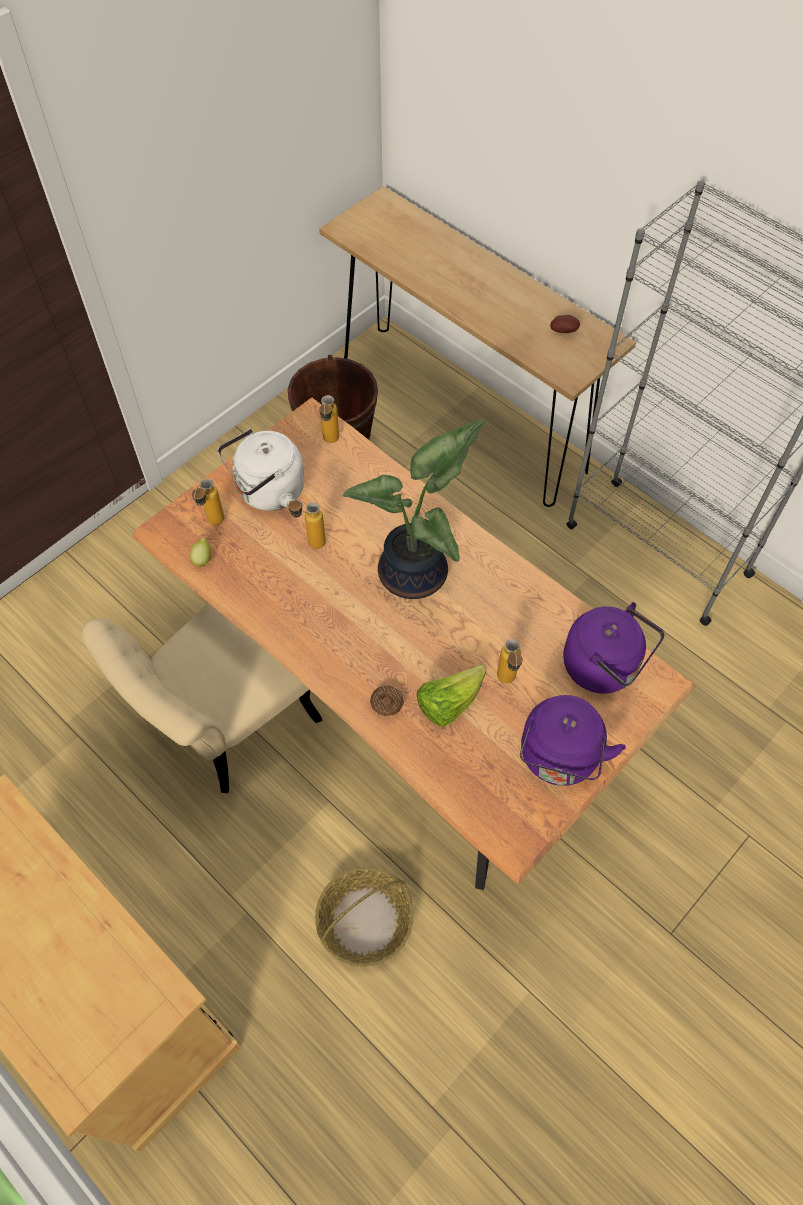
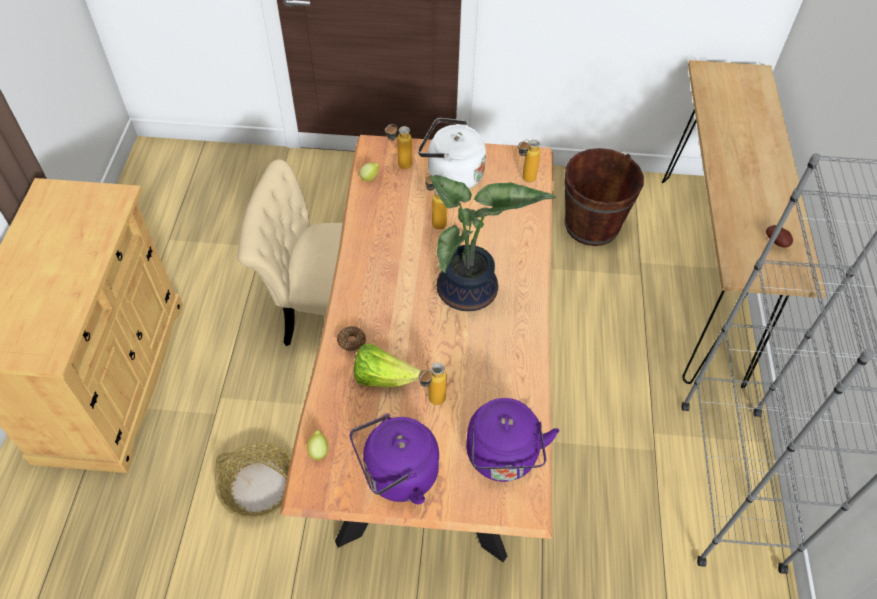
camera: 50 degrees right, 5 degrees down
none -> lemon [307,430,328,461]

